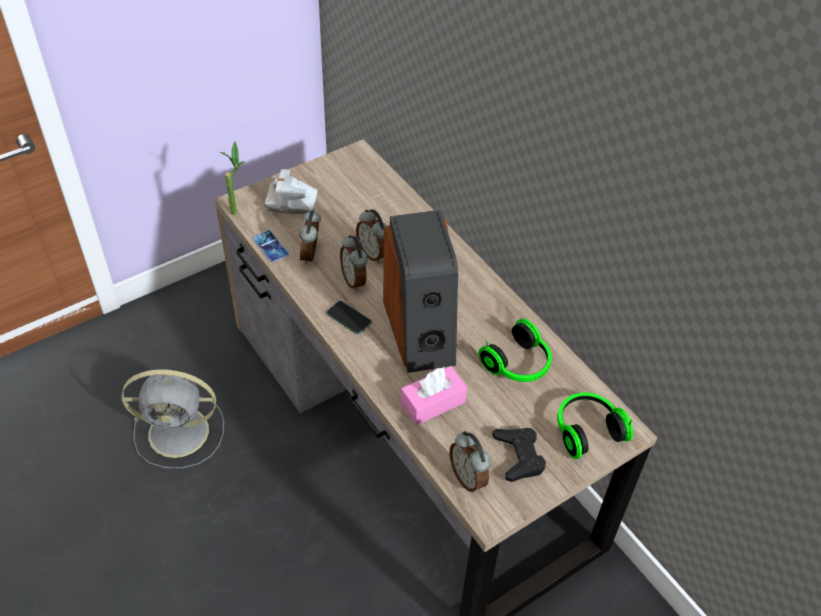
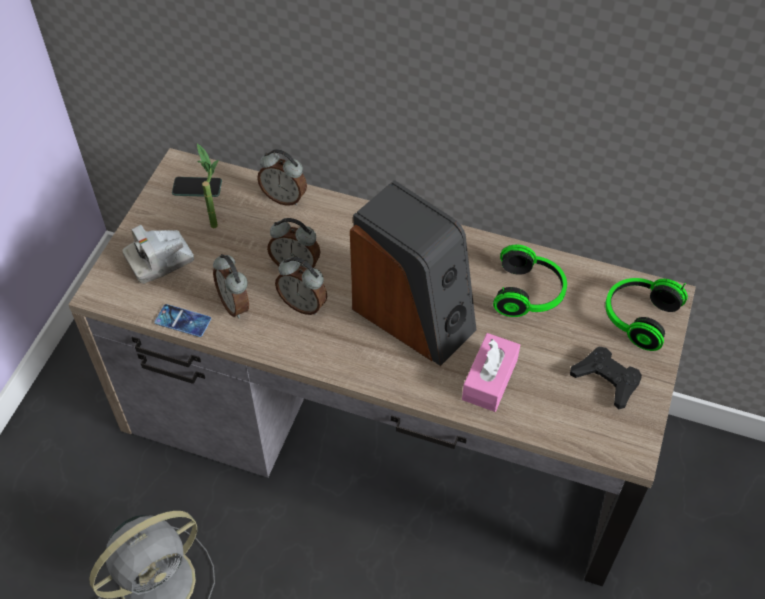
camera: 35 degrees left, 5 degrees up
potted plant [220,142,245,215] -> potted plant moved to [197,143,219,229]
phone [326,301,372,334] -> phone moved to [172,177,222,197]
alarm clock [449,431,491,493] -> alarm clock moved to [257,149,307,206]

